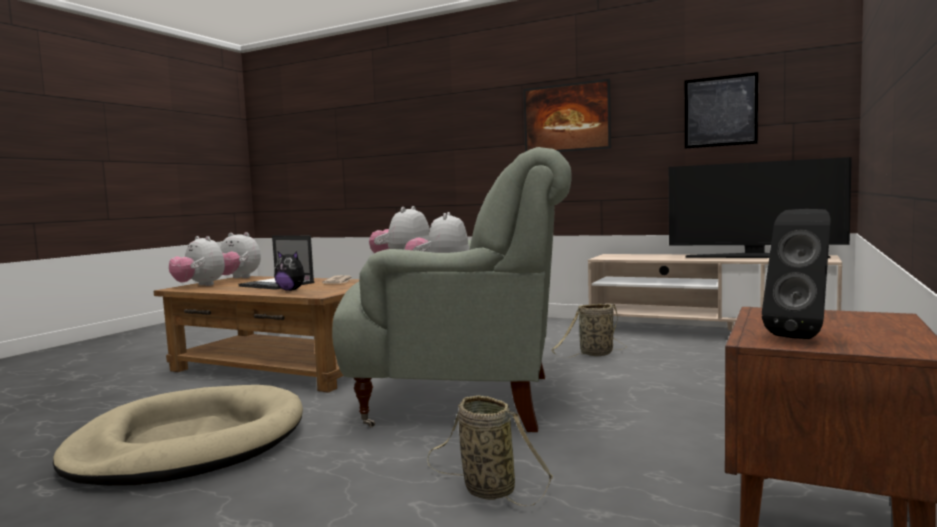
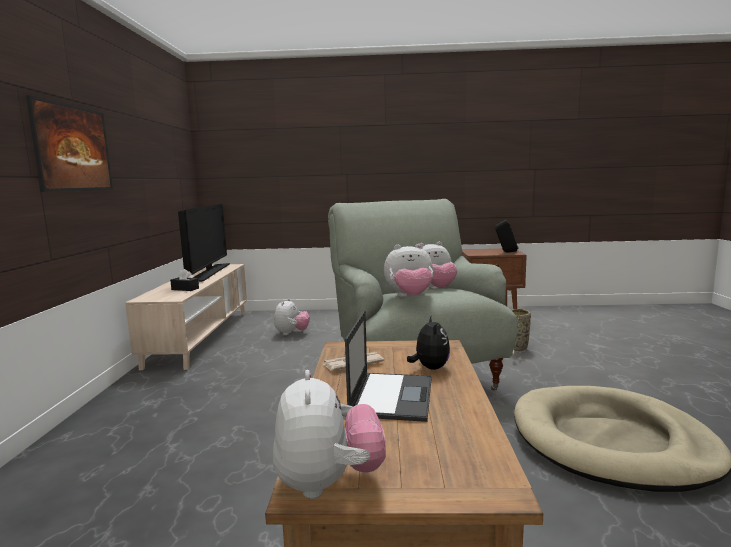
camera: 115 degrees left, 5 degrees up
plush toy [169,236,225,286] -> plush toy moved to [274,298,310,335]
basket [551,304,627,358] -> none
picture [685,72,758,149] -> none
none -> black tissue box [170,269,199,291]

